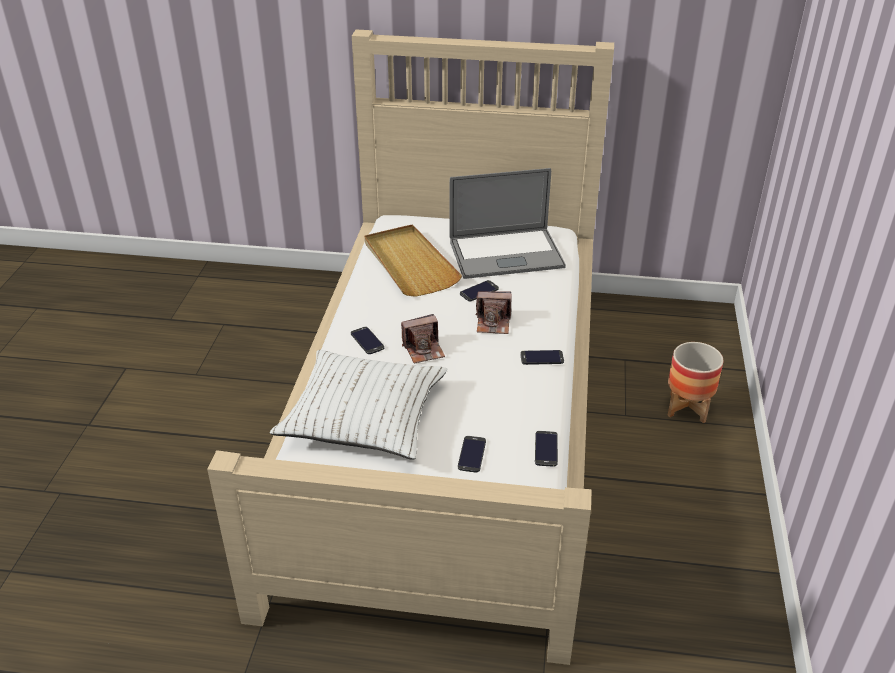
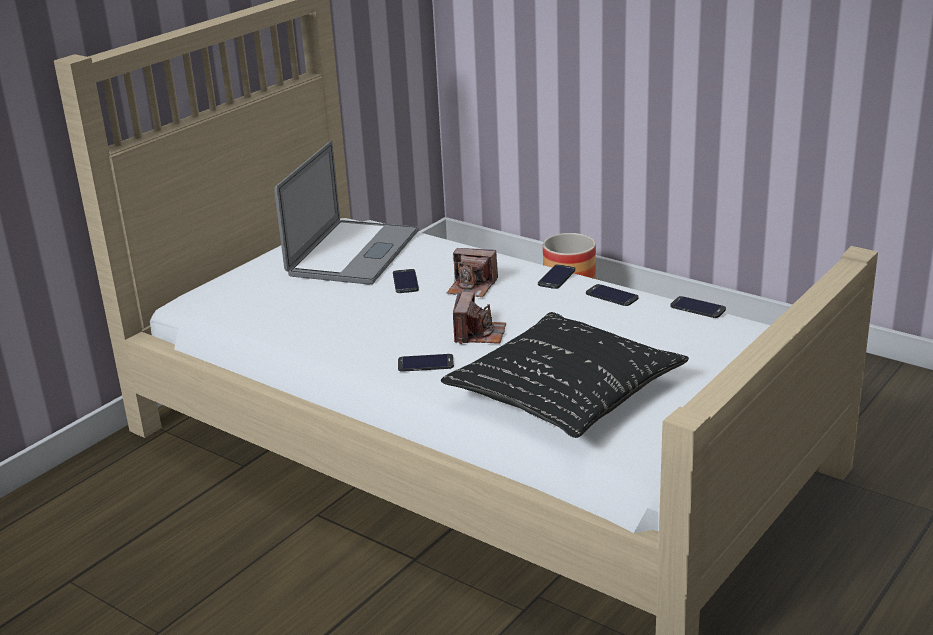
camera: 60 degrees left, 10 degrees down
white pillow [270,350,447,460] -> black pillow [441,312,689,438]
beige tray [364,225,462,297] -> none
phone [458,436,486,472] -> phone moved to [586,284,639,306]
camera [476,291,512,334] -> camera turned 75 degrees clockwise [446,248,498,297]

